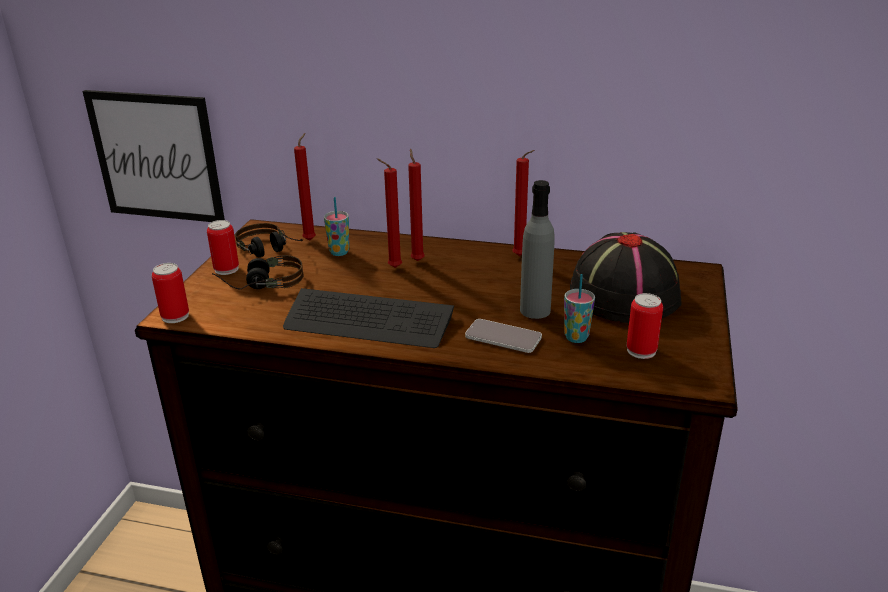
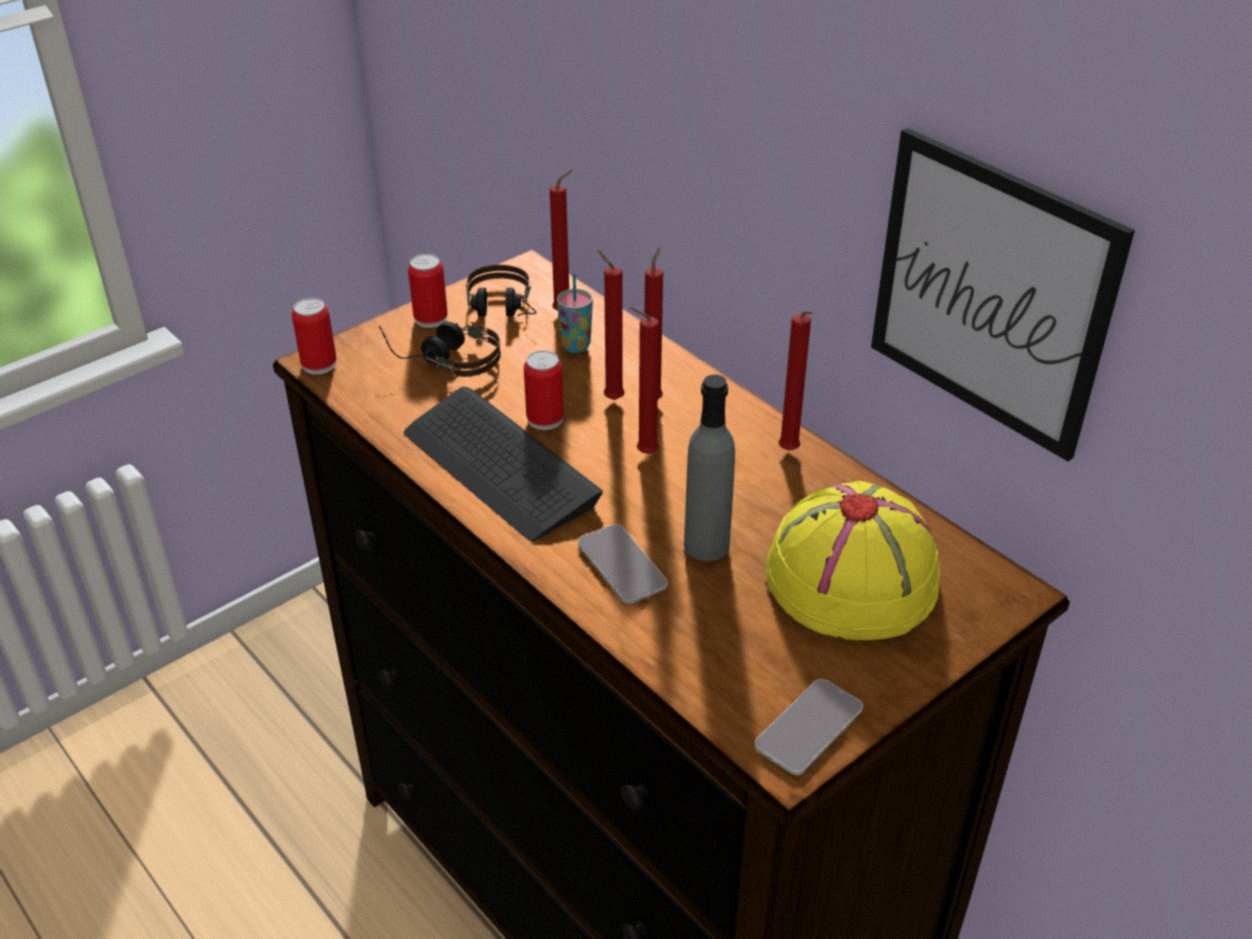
camera: 35 degrees right, 10 degrees up
picture [82,90,225,222] -> picture moved to [871,128,1135,461]
cup [564,274,595,343] -> none
black hat [570,232,682,323] -> yellow hat [765,480,940,640]
can [627,293,663,359] -> can moved to [524,350,564,430]
none -> red candle [629,307,659,454]
none -> phone [755,679,863,775]

